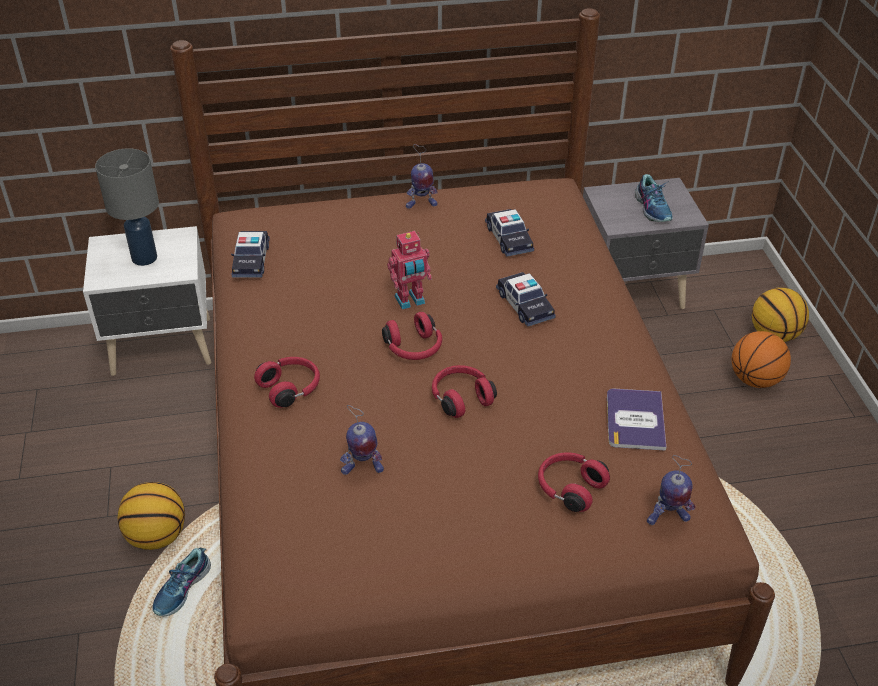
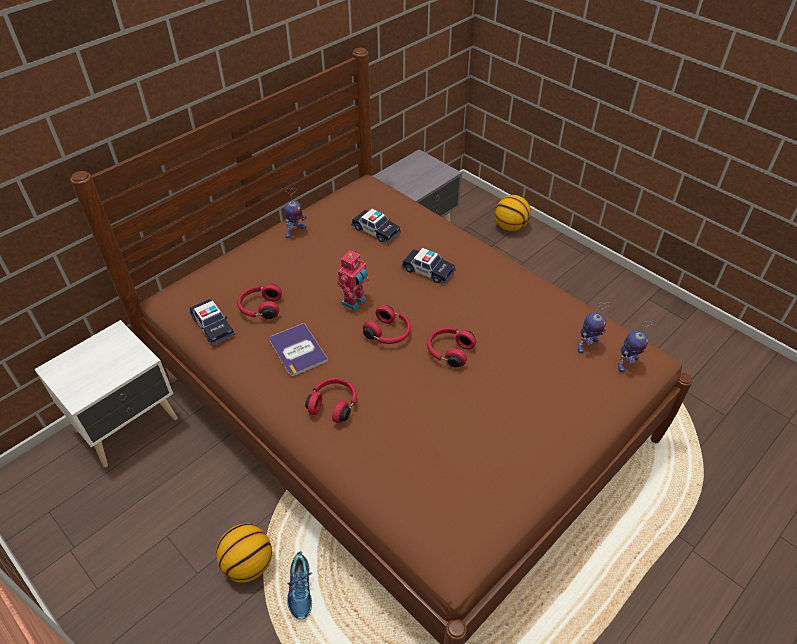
camera: 35 degrees left, 5 degrees up
grey table lamp [95,148,159,266] -> none
toy robot [340,405,384,475] -> toy robot moved to [578,302,611,354]
red headphones [538,452,610,512] -> red headphones moved to [237,284,282,319]
book [607,388,666,451] -> book moved to [270,323,328,376]
shoe [635,174,673,222] -> none
basketball [732,331,791,388] -> none

